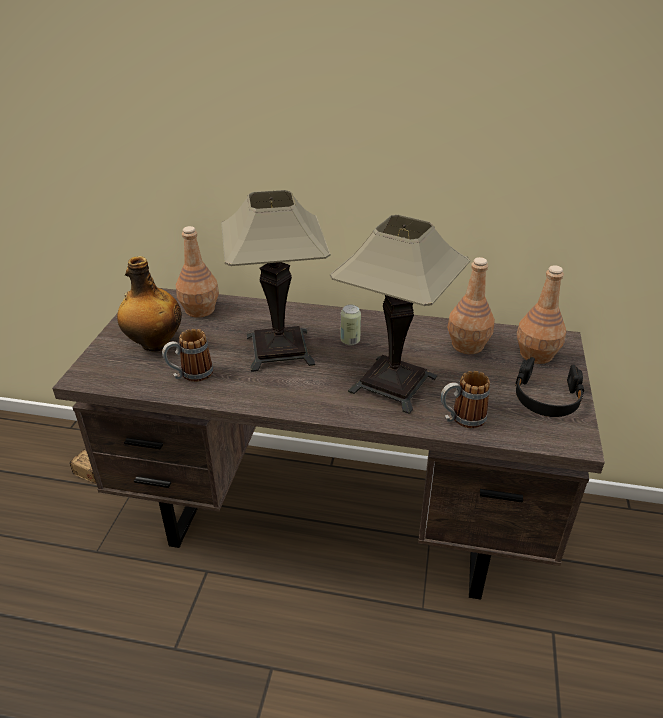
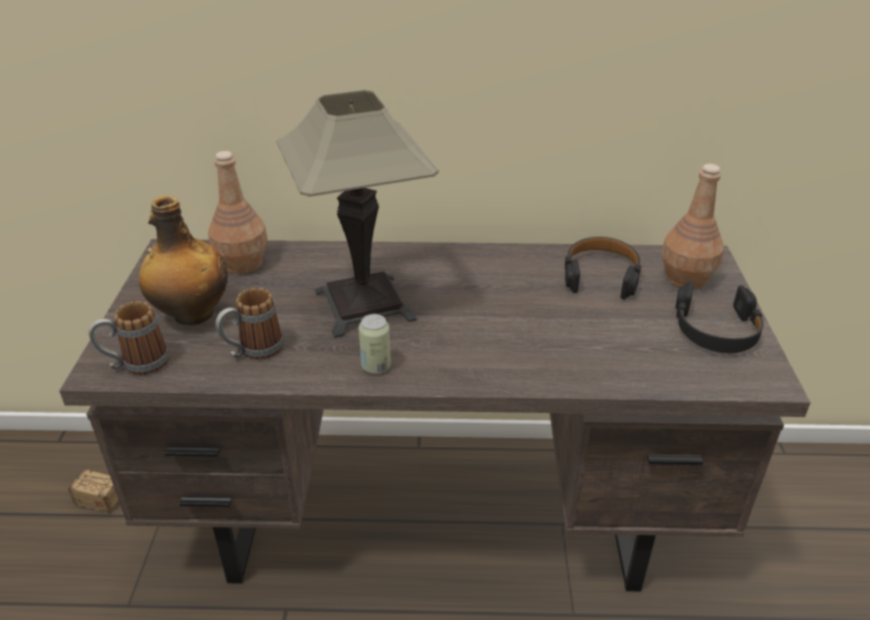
camera: 10 degrees left, 0 degrees up
table lamp [330,215,470,414] -> none
can [341,305,361,345] -> can moved to [359,314,391,374]
mug [441,371,490,428] -> mug moved to [89,301,169,375]
brown bottle [447,257,495,354] -> black headphones [565,237,642,299]

